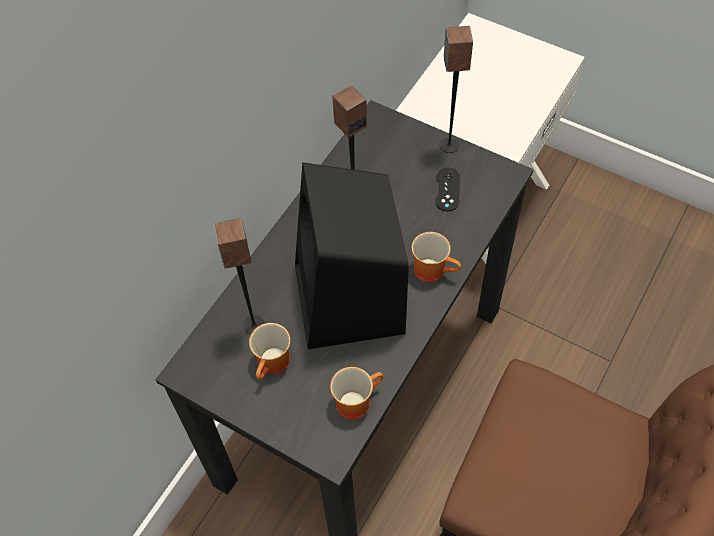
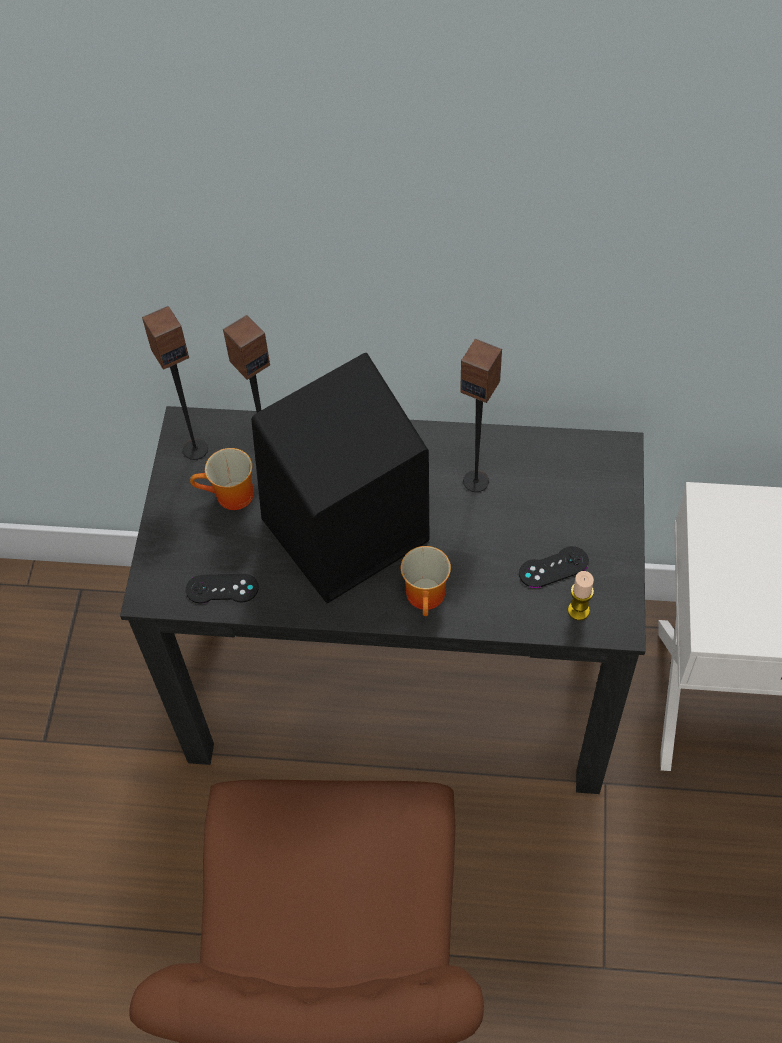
camera: 65 degrees right, 0 degrees up
mug [330,367,383,420] -> black game controller [186,574,259,604]
speaker [440,26,473,153] -> speaker moved to [142,306,208,460]
none -> candle [568,571,594,621]

